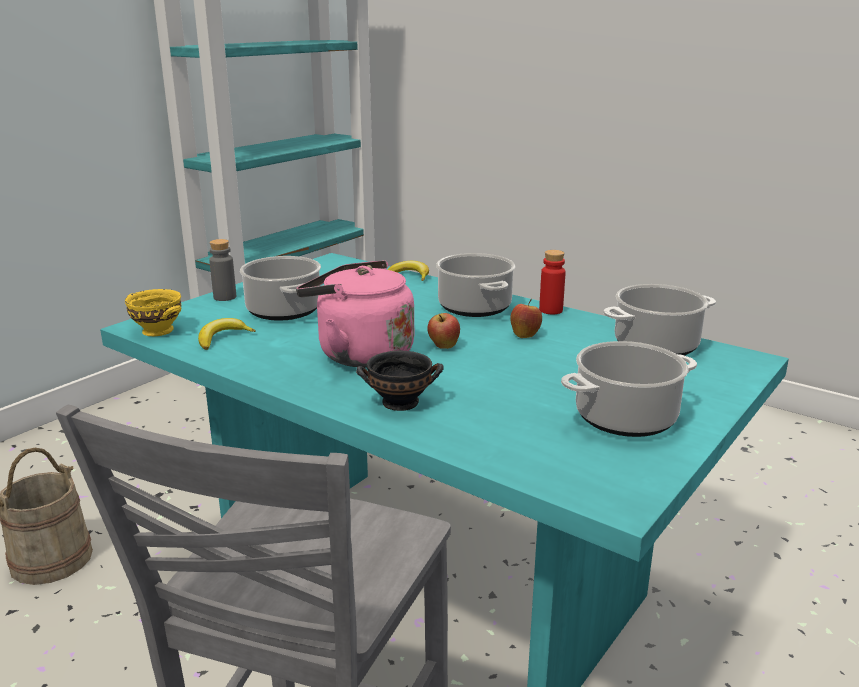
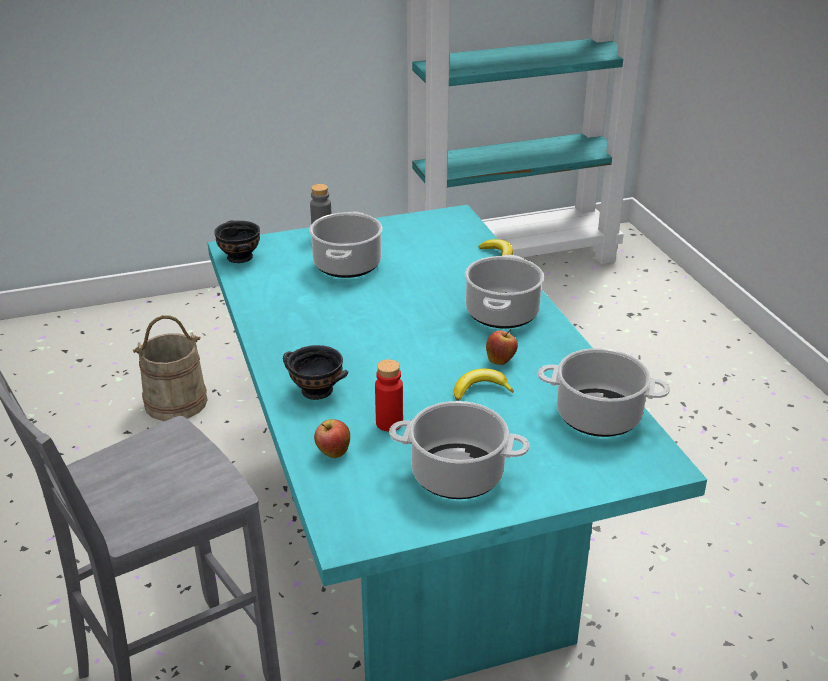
camera: 35 degrees right, 10 degrees up
yellow bowl [125,289,181,336] -> black bowl [214,220,260,263]
banana [198,318,256,350] -> banana moved to [454,369,514,401]
pink kettle [296,260,414,368] -> none
apple [428,313,460,349] -> apple moved to [314,420,350,458]
red bottle [539,250,566,314] -> red bottle moved to [375,359,403,431]

